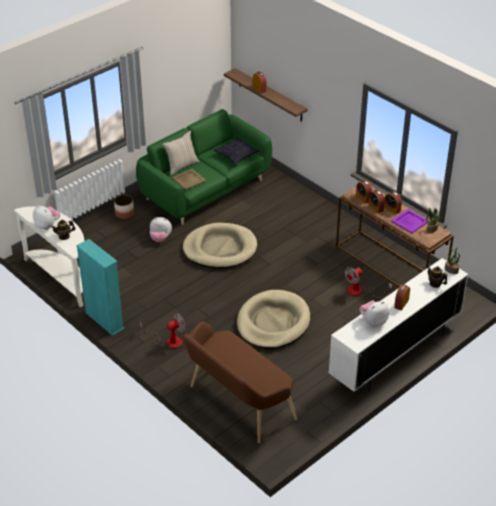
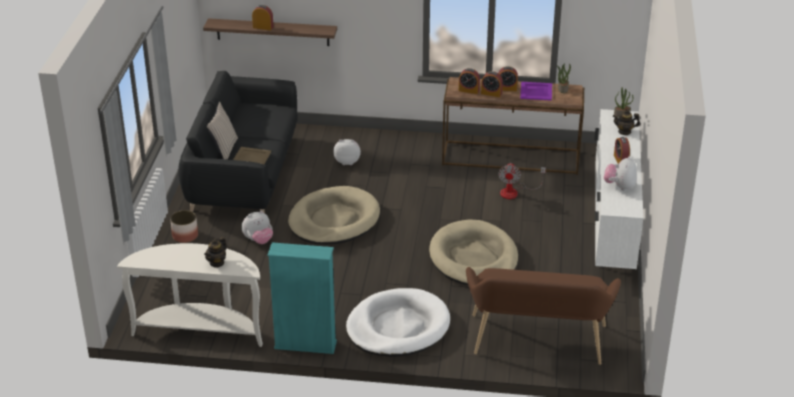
camera: 40 degrees left, 5 degrees down
plush toy [33,205,60,230] -> plush toy moved to [333,139,361,165]
green sofa [136,109,272,225] -> black sofa [178,71,298,213]
fan [140,313,185,349] -> white dog bed [346,288,450,357]
pillow [214,138,259,164] -> none

